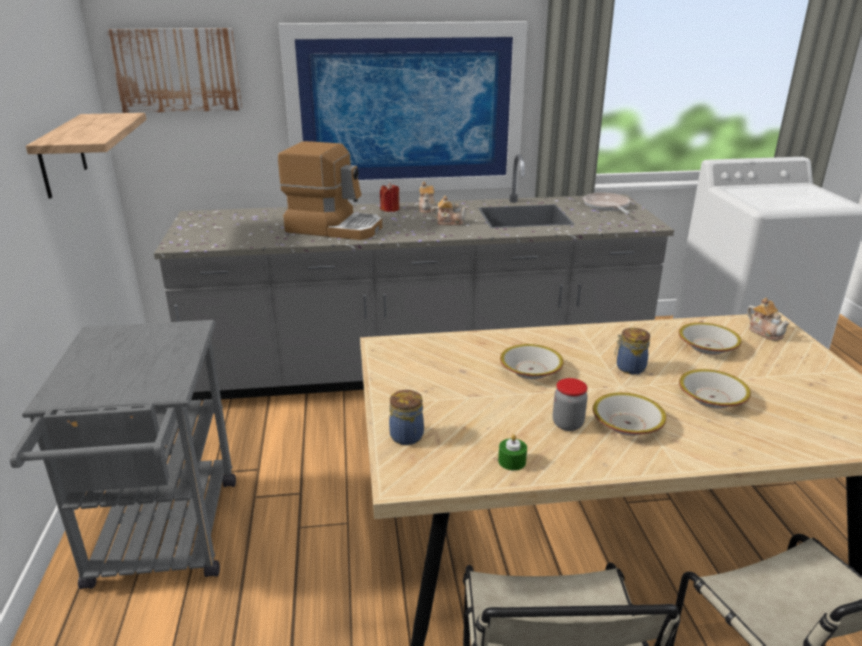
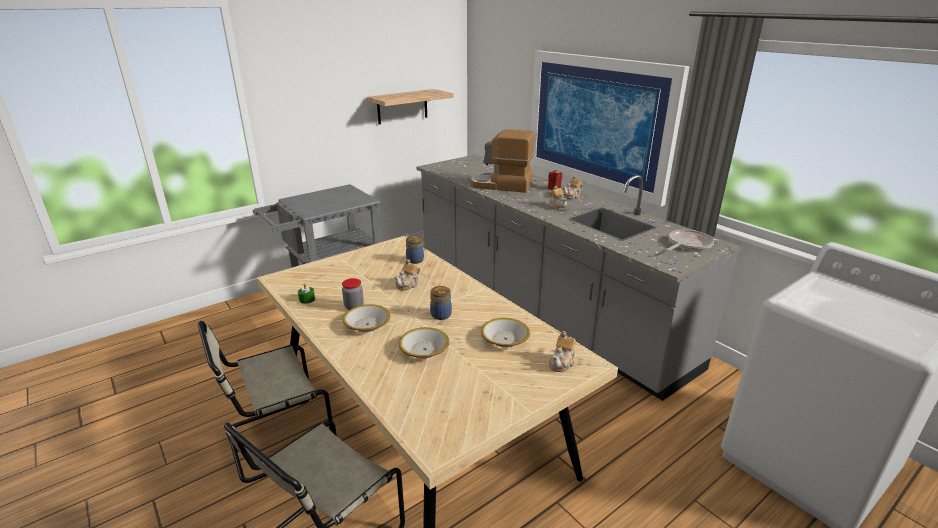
camera: 60 degrees right, 0 degrees up
picture [107,28,242,113] -> none
coffee machine [278,141,382,240] -> coffee machine turned 120 degrees clockwise [470,129,535,193]
jar [389,390,424,445] -> jar moved to [406,236,425,264]
bowl [500,344,564,379] -> teapot [394,259,421,291]

